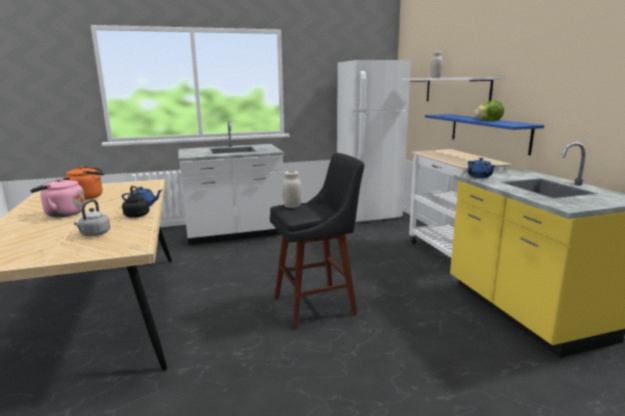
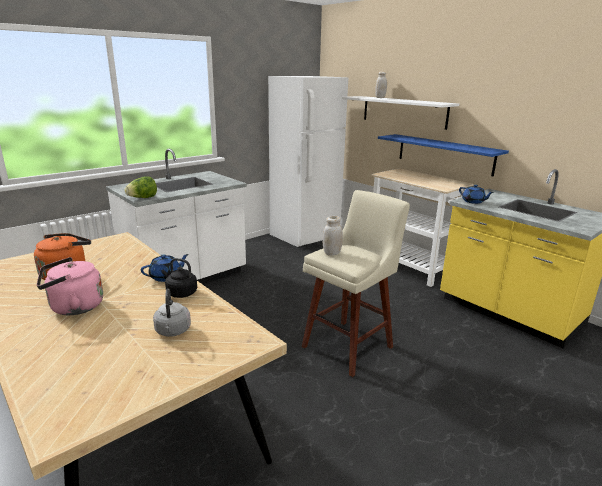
camera: 25 degrees left, 5 degrees up
black stool [270,153,364,328] -> beige stool [302,190,410,377]
lettuce [474,101,504,121] -> lettuce moved to [124,176,157,198]

